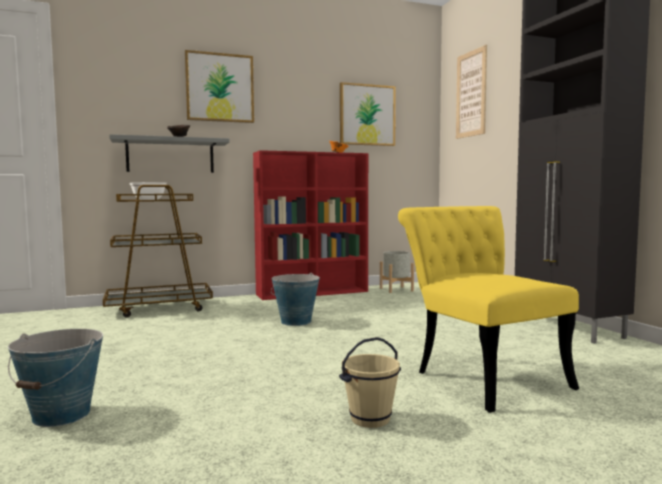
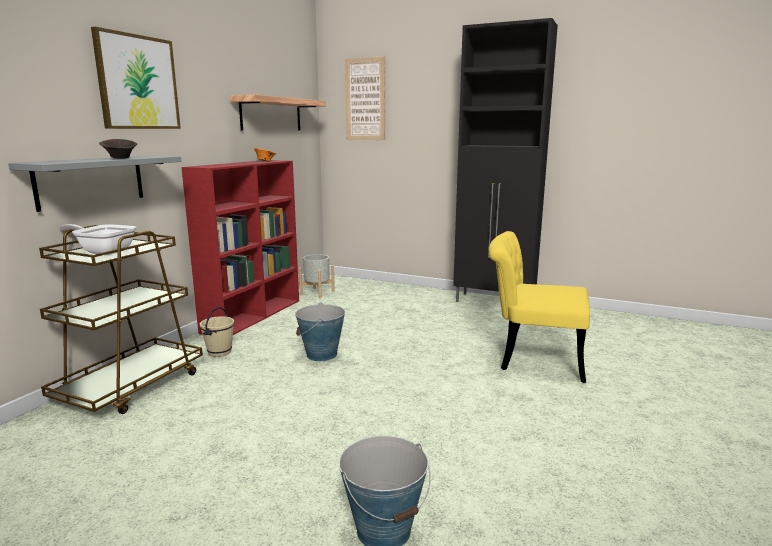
camera: 45 degrees left, 10 degrees up
beige bucket [339,337,401,428] -> beige bucket moved to [200,307,234,357]
picture [340,82,396,146] -> shelf [230,95,326,131]

